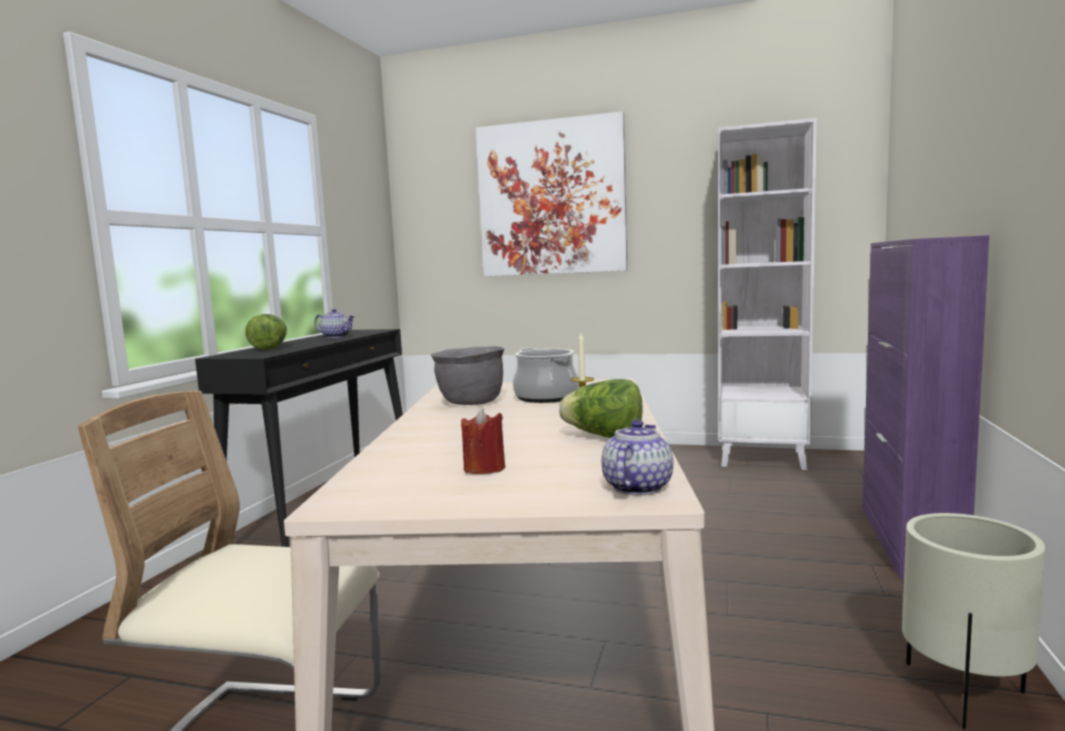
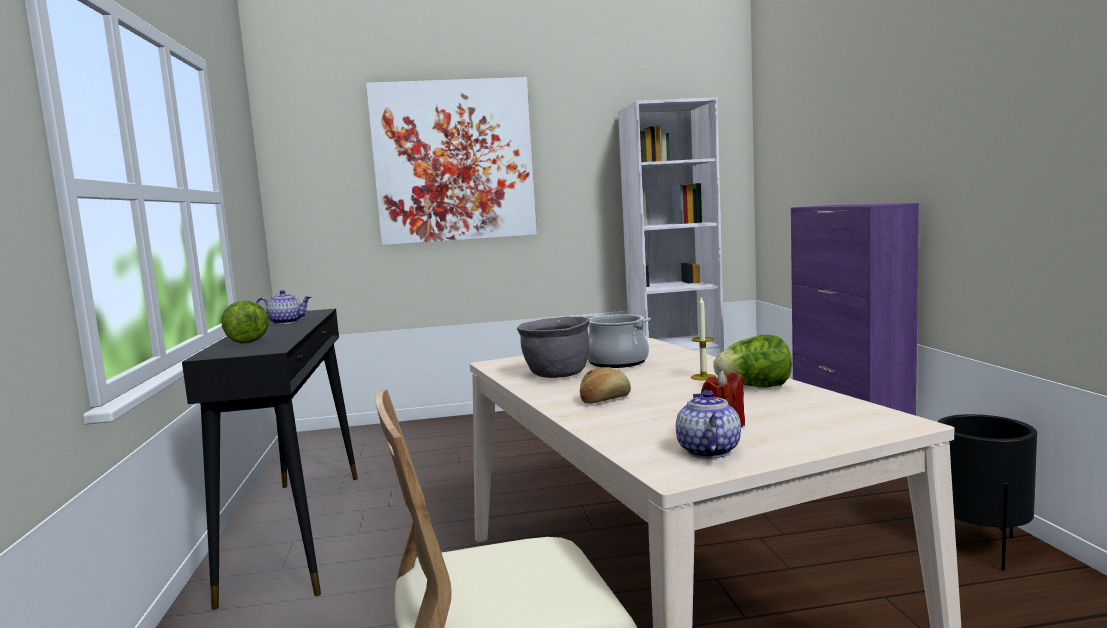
camera: 25 degrees left, 0 degrees up
teapot [602,420,673,495] -> teapot moved to [676,390,741,458]
beige planter [902,513,1045,730] -> black planter [938,414,1037,570]
none -> bread [580,367,631,404]

